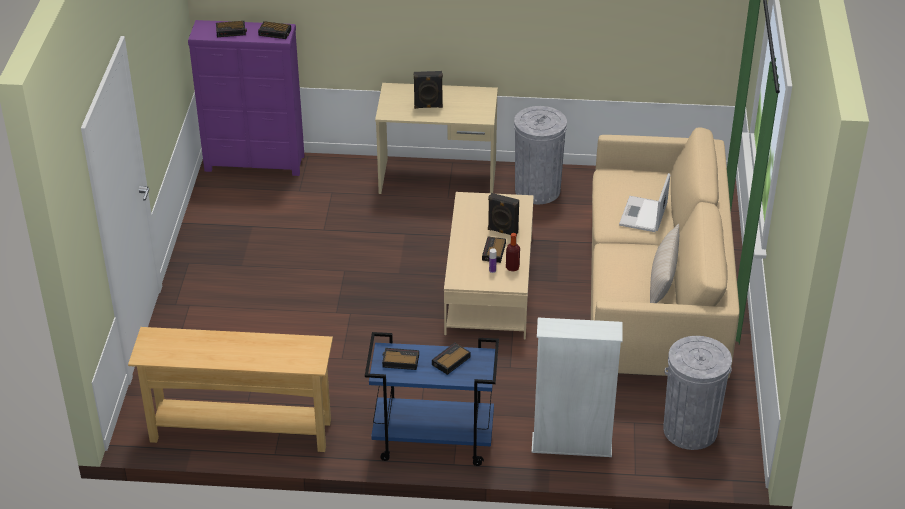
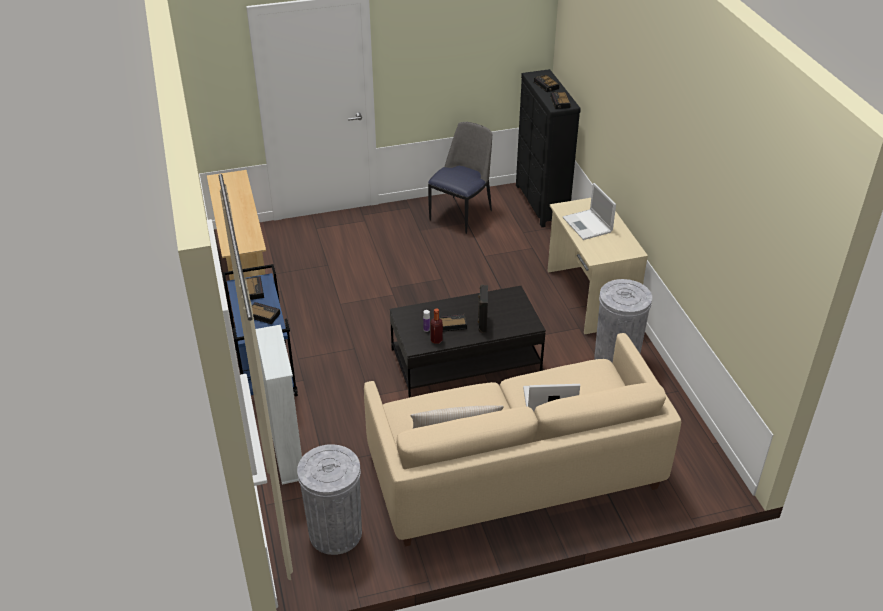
camera: 70 degrees right, 0 degrees up
purple dresser [188,20,305,176] -> black dresser [516,69,581,227]
black speaker [414,71,443,109] -> laptop [563,183,616,240]
beige coffee table [444,192,534,339] -> black coffee table [390,286,546,397]
none -> chair [428,122,492,234]

